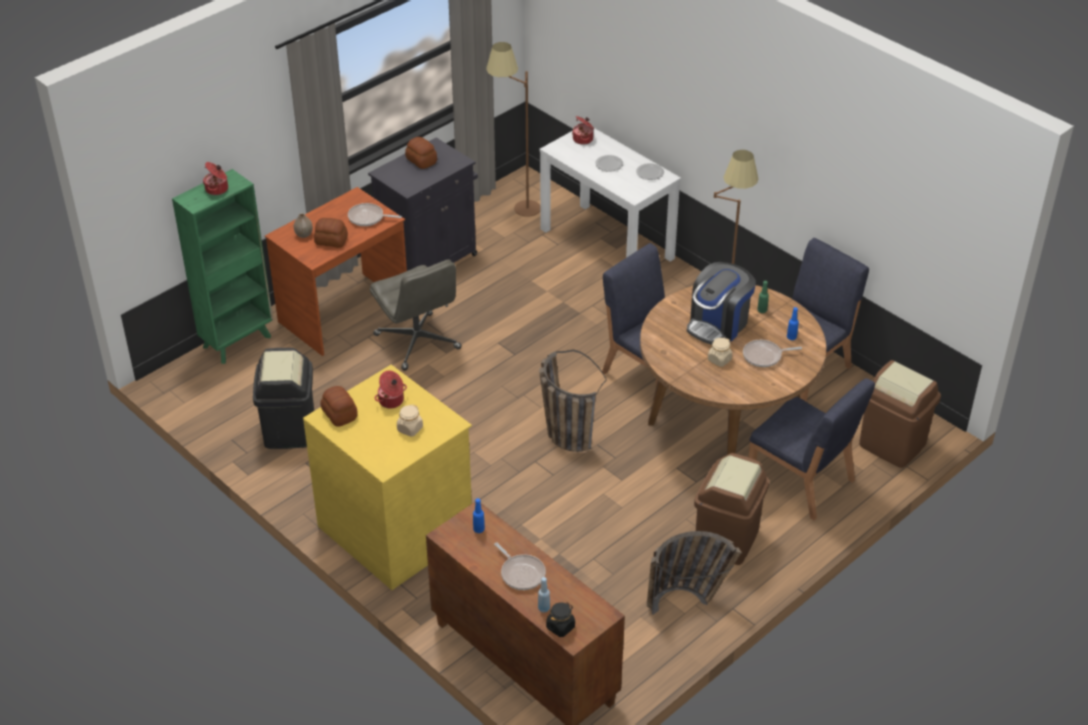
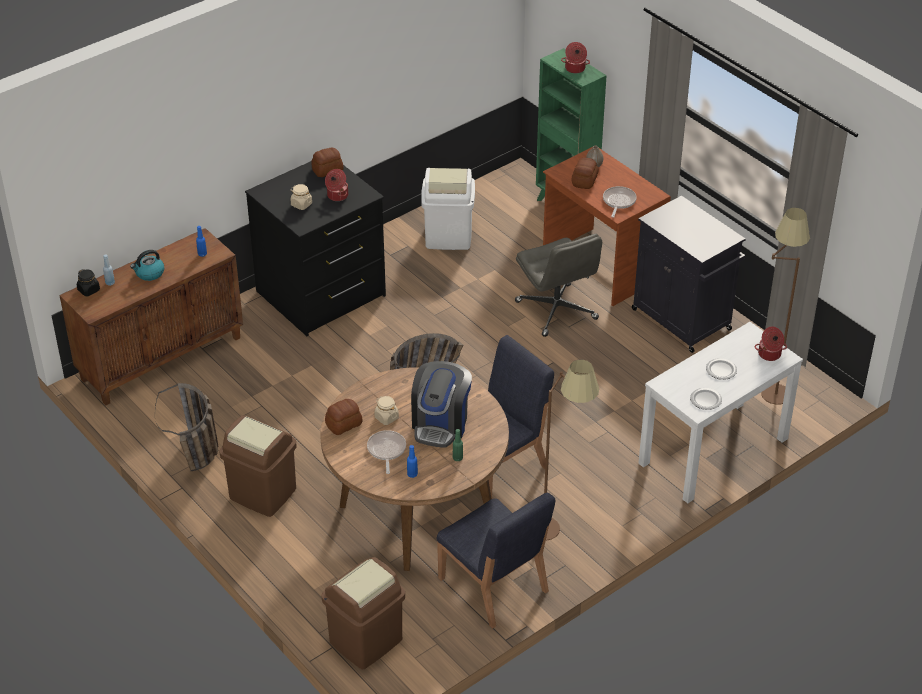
camera: 95 degrees right, 0 degrees up
black trash can [253,348,314,449] -> white trash can [421,168,475,250]
yellow dresser [303,365,472,590] -> black dresser [245,161,386,336]
grey office chair [370,259,462,371] -> grey office chair turned 90 degrees counterclockwise [515,234,602,337]
bread [405,137,437,169] -> bread moved to [325,399,363,435]
frying pan [494,542,546,590] -> kettle [130,250,164,281]
coffee machine [687,262,756,344] -> coffee machine turned 120 degrees counterclockwise [411,361,472,447]
blue chair [749,378,875,520] -> none

